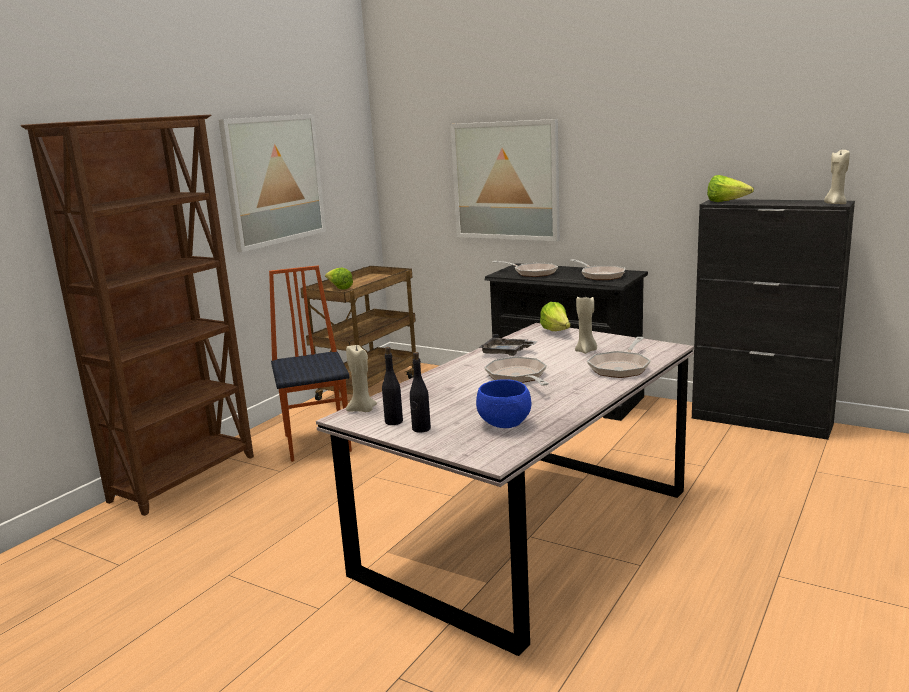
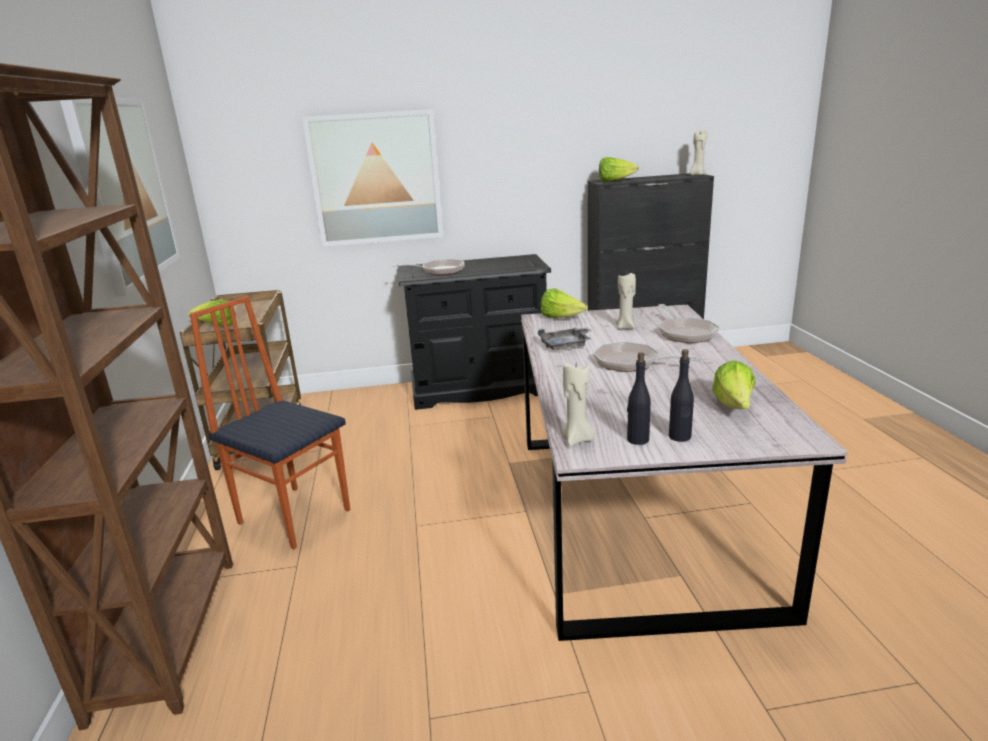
camera: 40 degrees left, 5 degrees up
blue bowl [476,379,531,428] -> lettuce [712,360,755,409]
frying pan [570,259,625,280] -> none

